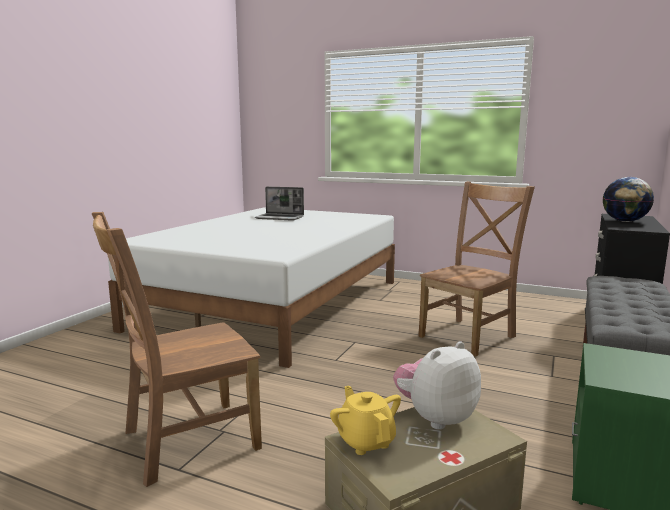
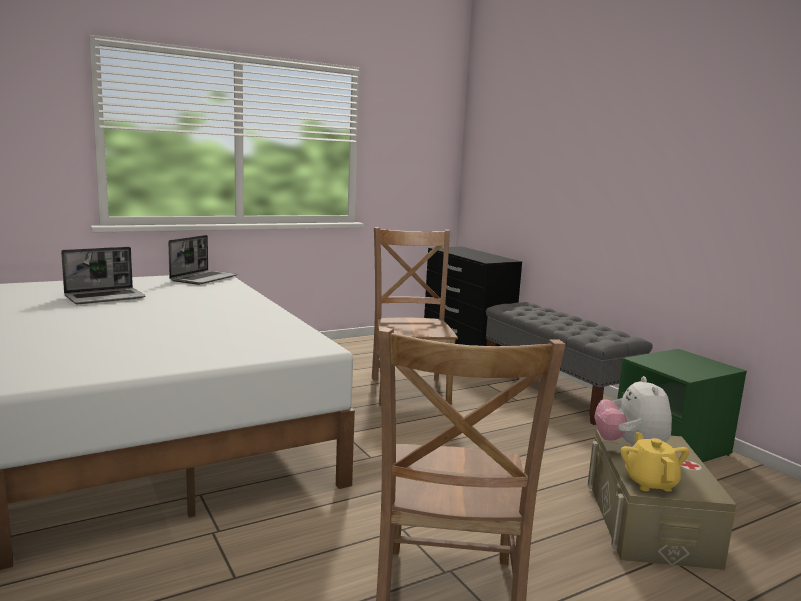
camera: 55 degrees left, 0 degrees up
yellow teapot [330,386,401,455] -> yellow teapot turned 75 degrees clockwise [620,433,689,492]
globe [603,177,654,222] -> none
none -> laptop [168,235,237,285]

